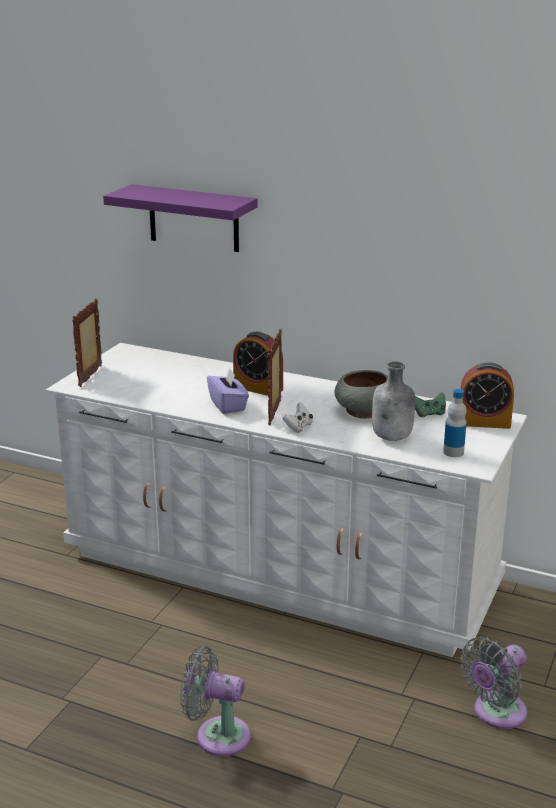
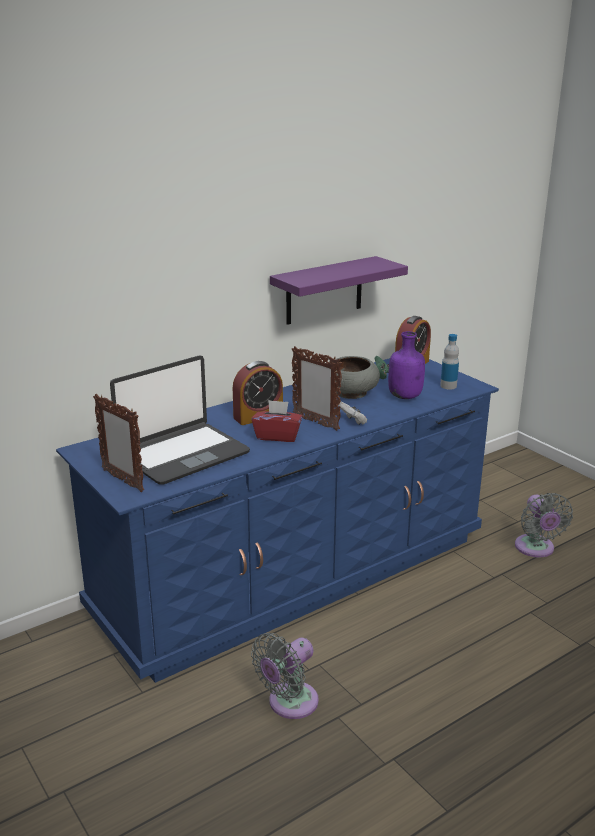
camera: 60 degrees left, 0 degrees up
white dresser [45,343,527,657] -> blue dresser [56,358,499,683]
purple shelf [103,184,258,252] -> purple shelf moved to [270,256,408,325]
grey fan [180,646,251,757] -> grey fan moved to [251,633,319,719]
purple tissue box [207,368,249,414] -> red tissue box [252,400,303,442]
grey bottle [372,361,415,441] -> purple bottle [388,331,425,399]
none -> laptop [110,355,250,485]

